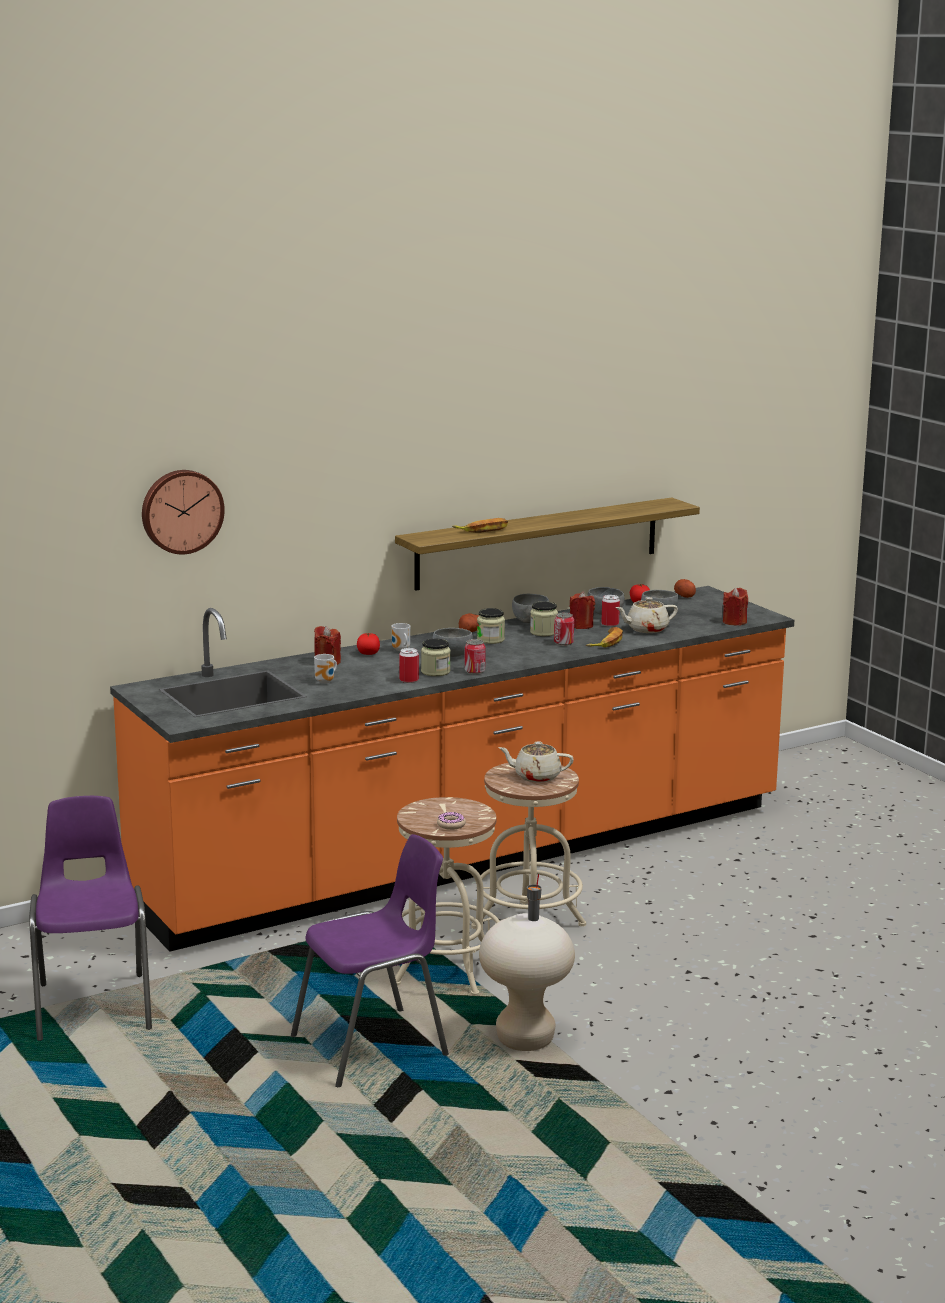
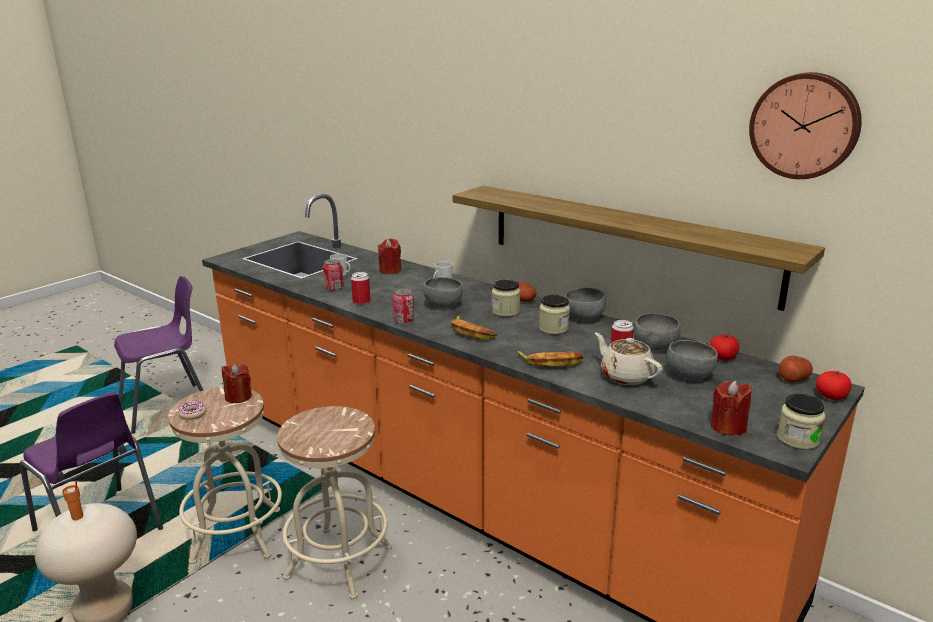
camera: 70 degrees right, 5 degrees up
wall clock [142,470,225,555] -> wall clock moved to [749,72,862,179]
tomato [357,633,380,655] -> tomato moved to [816,371,852,400]
jar [421,639,450,676] -> jar moved to [777,394,825,450]
banana [452,518,508,533] -> banana moved to [451,316,497,339]
beige teapot [498,741,574,782] -> none
grey cup [527,874,542,921] -> orange cup [62,481,83,521]
can [554,612,574,646] -> can moved to [323,259,343,291]
red candle [569,591,595,629] -> red candle moved to [222,363,252,403]

